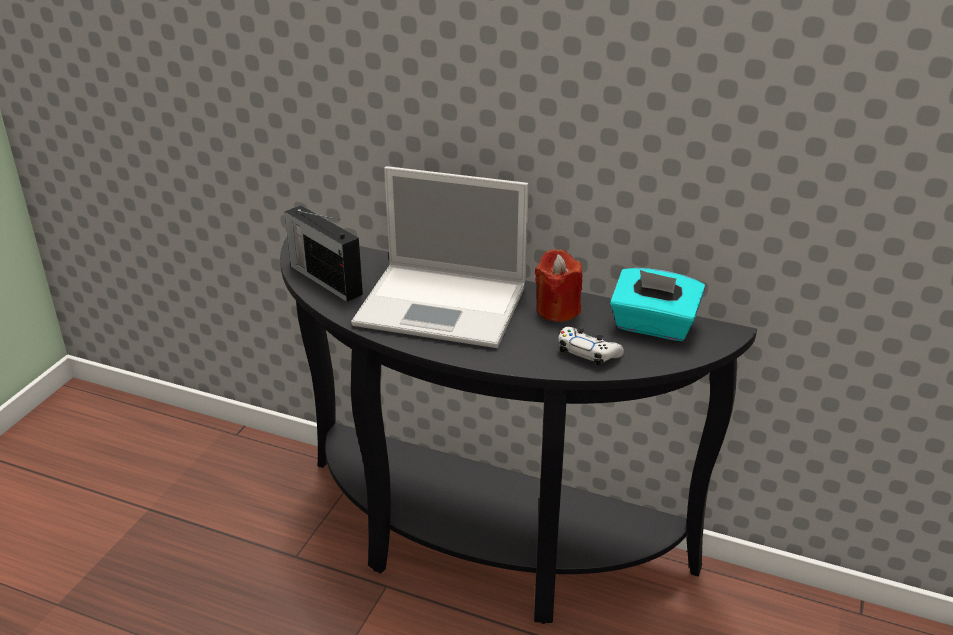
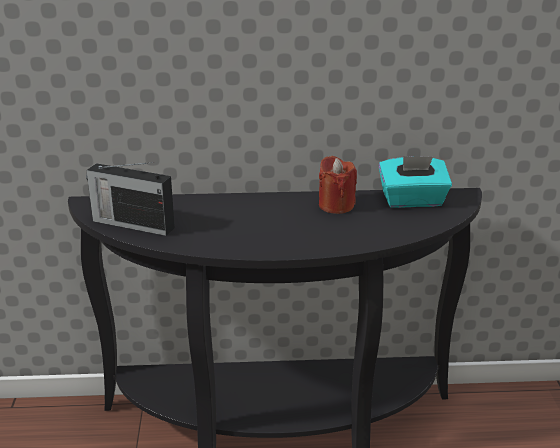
camera: 25 degrees left, 5 degrees down
laptop [351,166,529,348] -> none
white game controller [559,327,624,366] -> none

